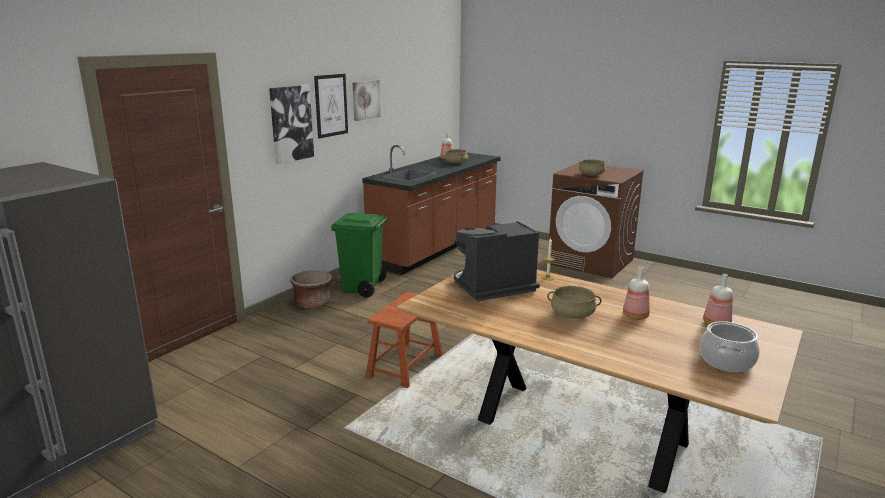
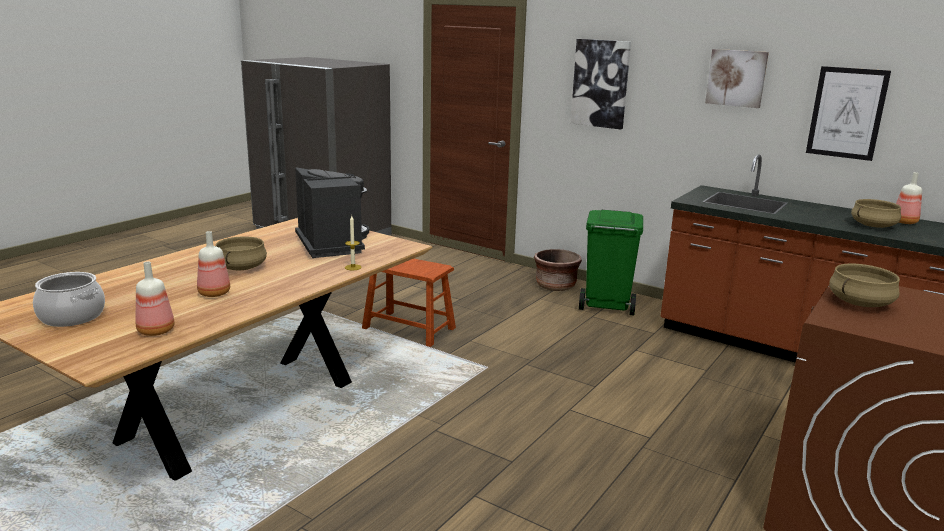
camera: 90 degrees right, 0 degrees up
picture [314,74,348,139] -> picture moved to [806,66,891,161]

